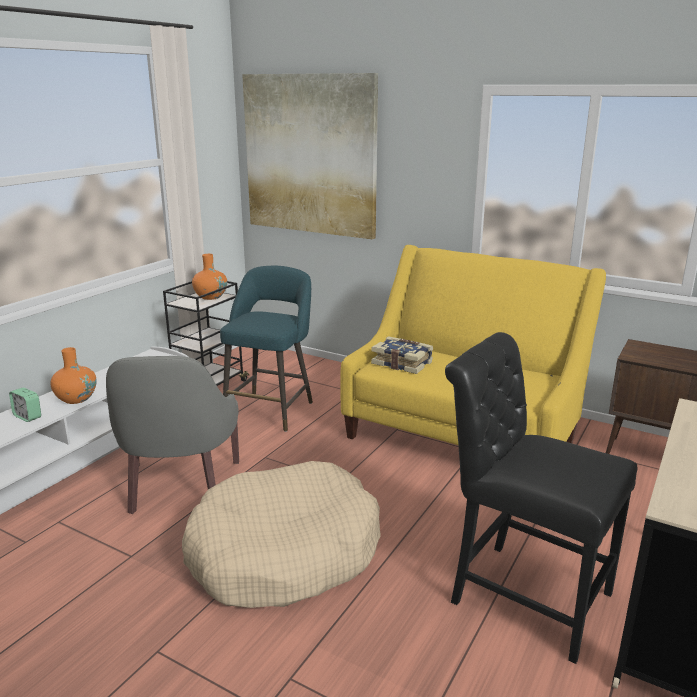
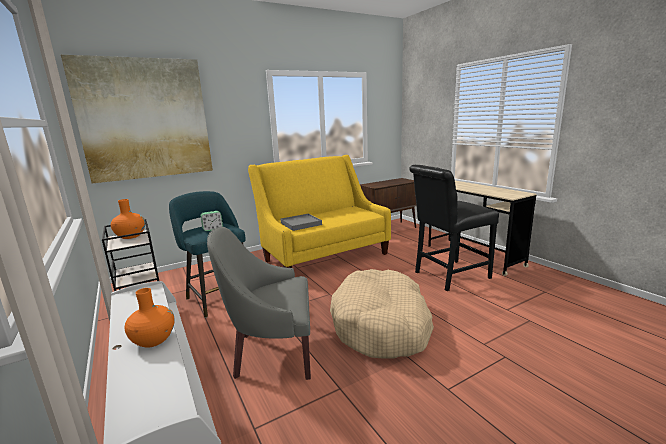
camera: 60 degrees left, 5 degrees down
alarm clock [9,387,41,422] -> alarm clock moved to [201,211,223,231]
grey armchair [106,356,239,514] -> grey armchair turned 150 degrees clockwise [207,227,311,380]
book [371,337,433,374] -> grey tray [280,214,322,231]

